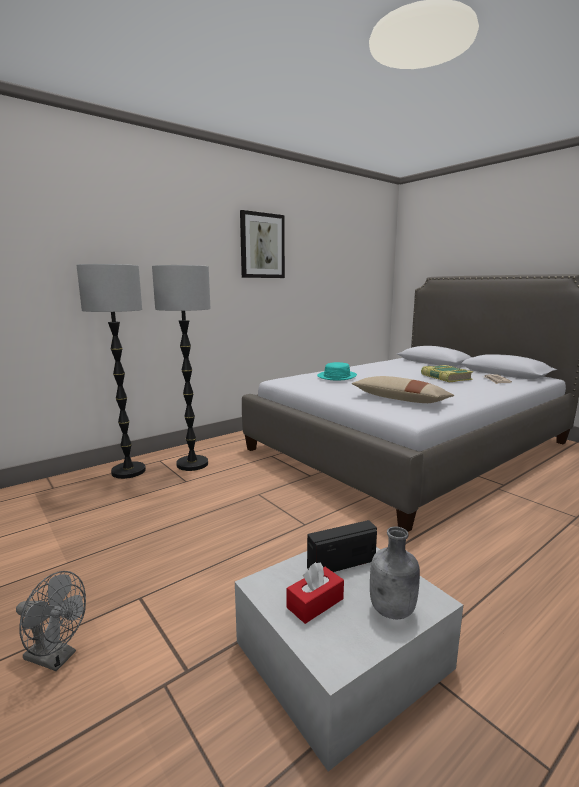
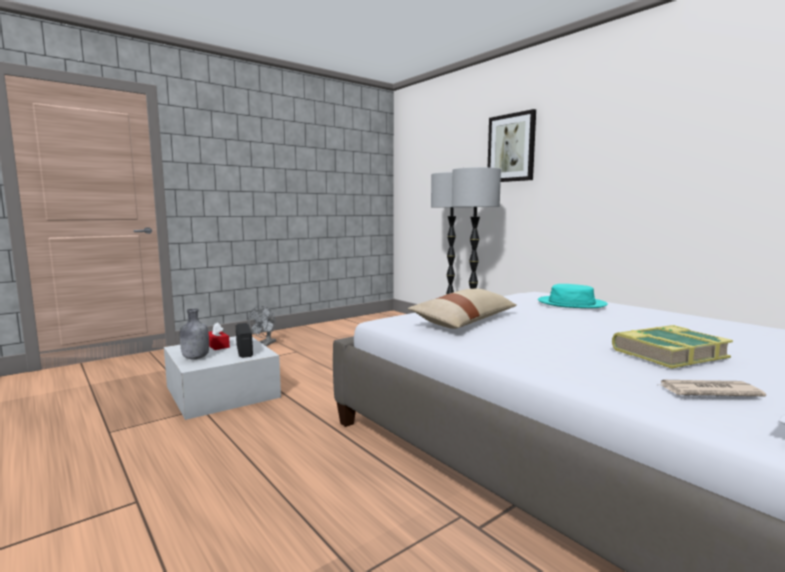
camera: 90 degrees right, 5 degrees down
picture [240,210,285,278] -> picture moved to [488,109,536,182]

